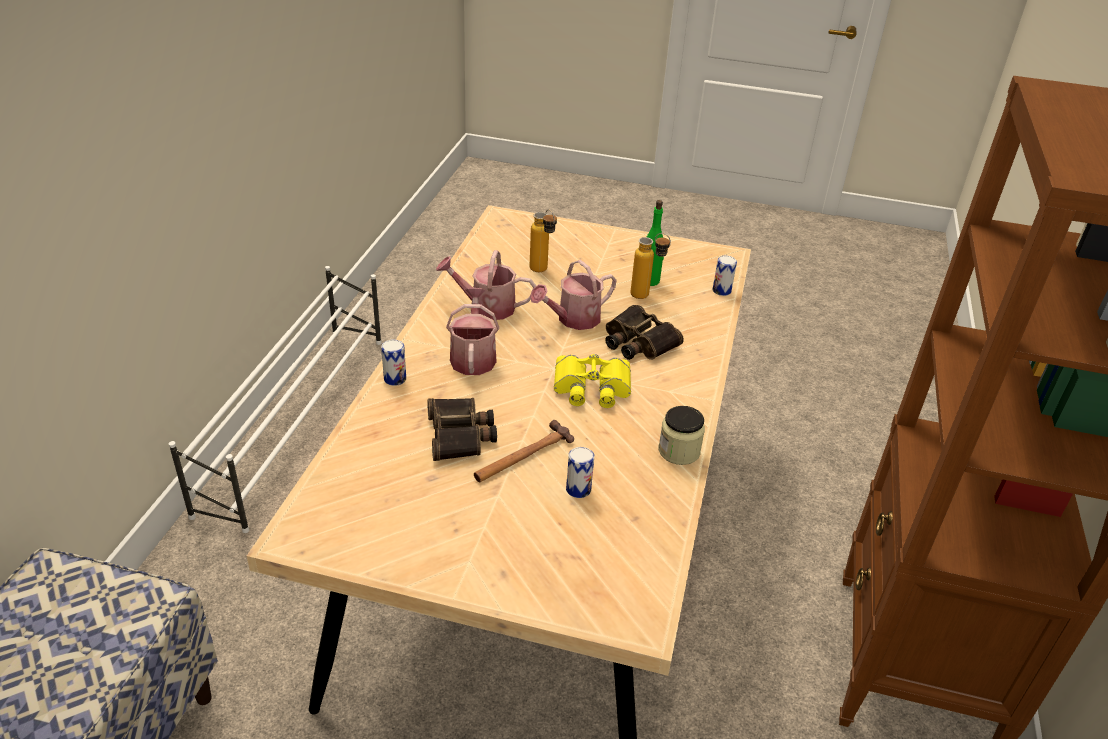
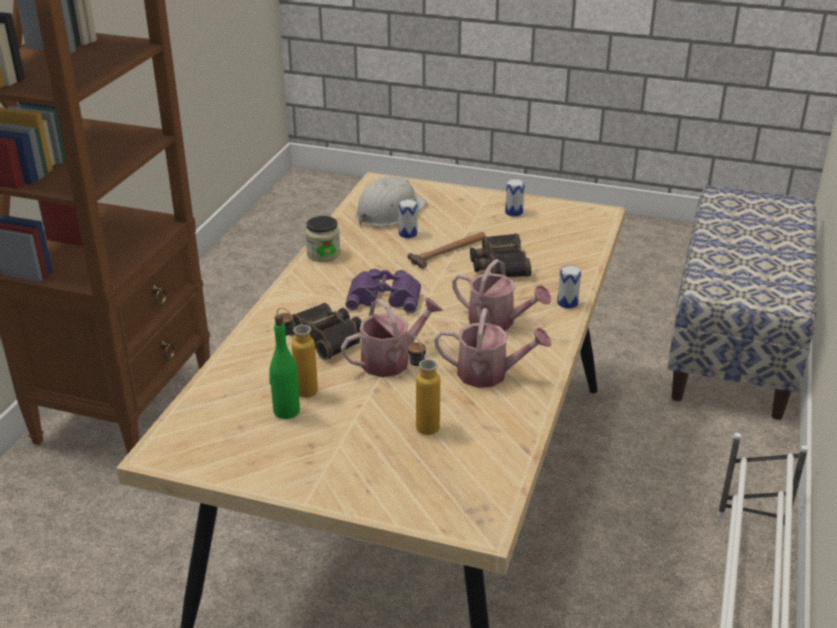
camera: 175 degrees left, 5 degrees down
watering can [446,288,499,375] -> watering can turned 60 degrees counterclockwise [452,259,551,331]
yellow binoculars [554,354,631,408] -> purple binoculars [345,269,421,313]
can [712,255,737,296] -> can moved to [505,179,525,217]
none -> white hard hat [355,176,427,227]

